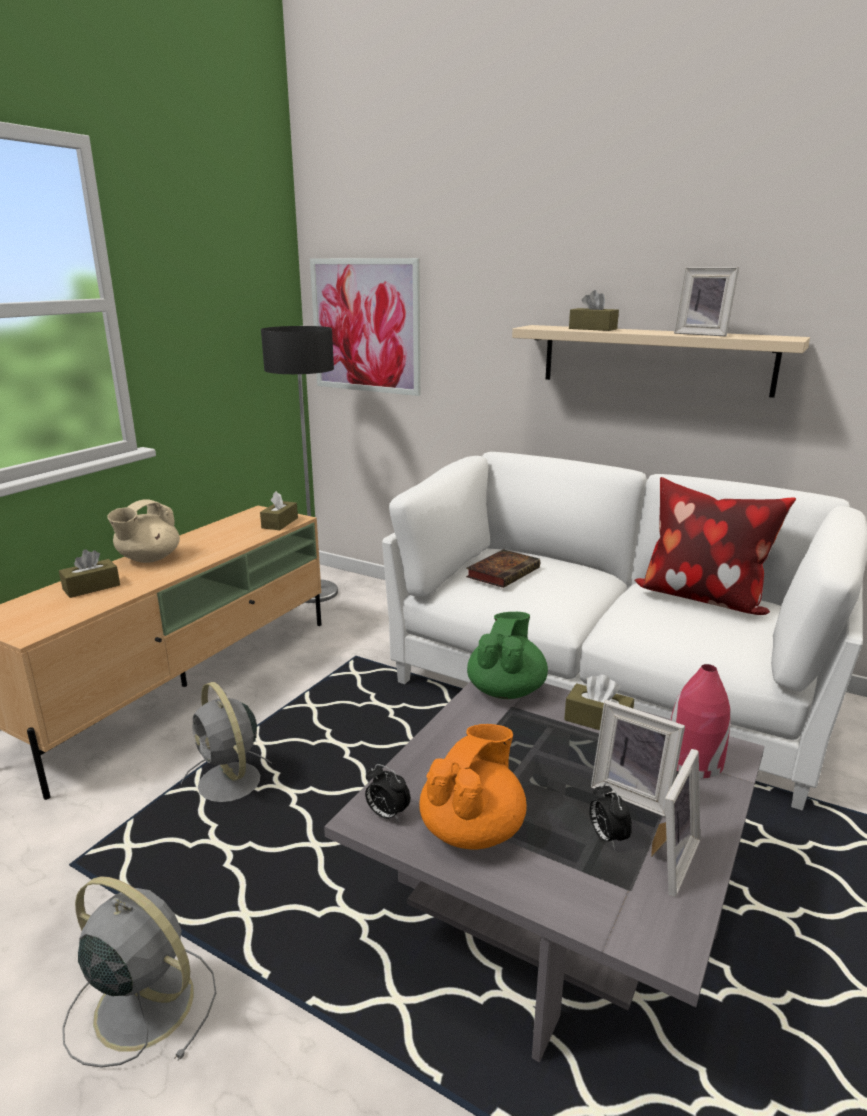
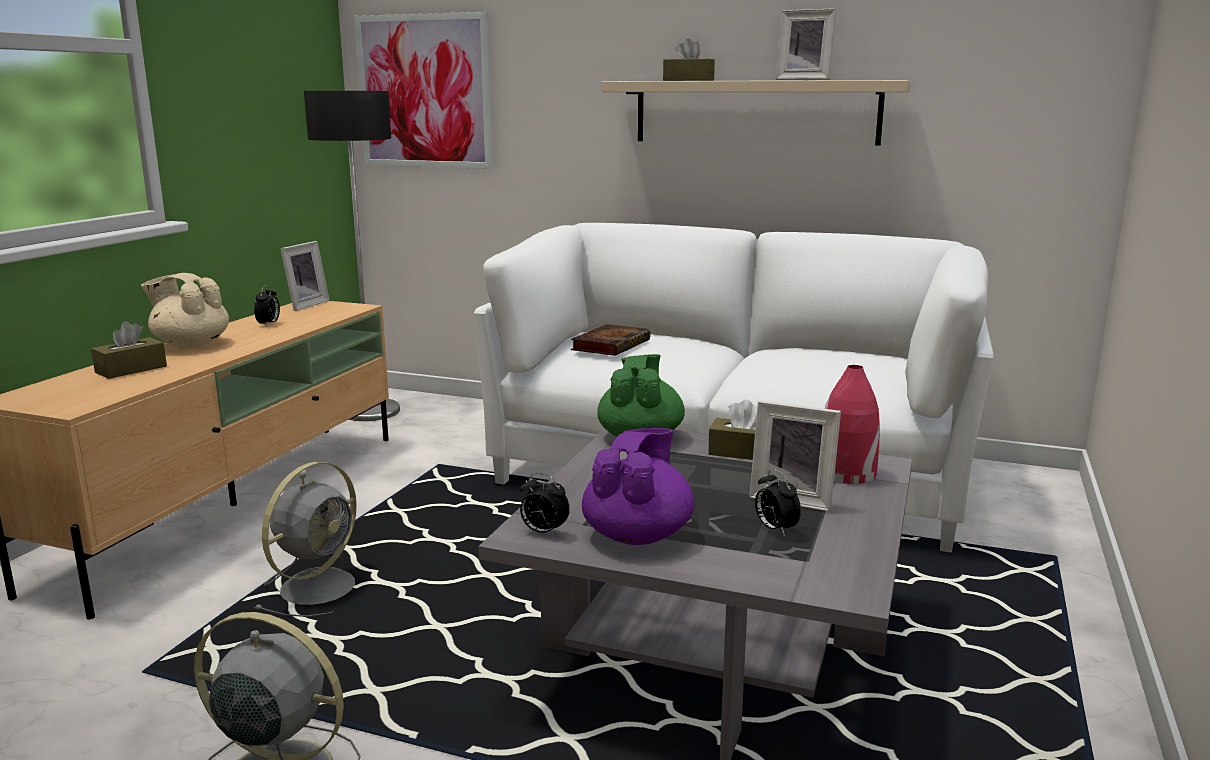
camera: 10 degrees left, 5 degrees down
beige teapot [107,499,180,563] -> beige teapot turned 90 degrees clockwise [141,273,229,349]
grey fan [181,682,272,802] -> grey fan turned 105 degrees counterclockwise [254,461,357,617]
brown tissue box [260,491,298,530] -> none
orange teapot [419,724,527,850] -> purple teapot [582,428,694,545]
pillow [635,477,796,615] -> none
picture frame [651,749,700,897] -> picture frame moved to [280,241,330,311]
none -> alarm clock [254,285,280,326]

